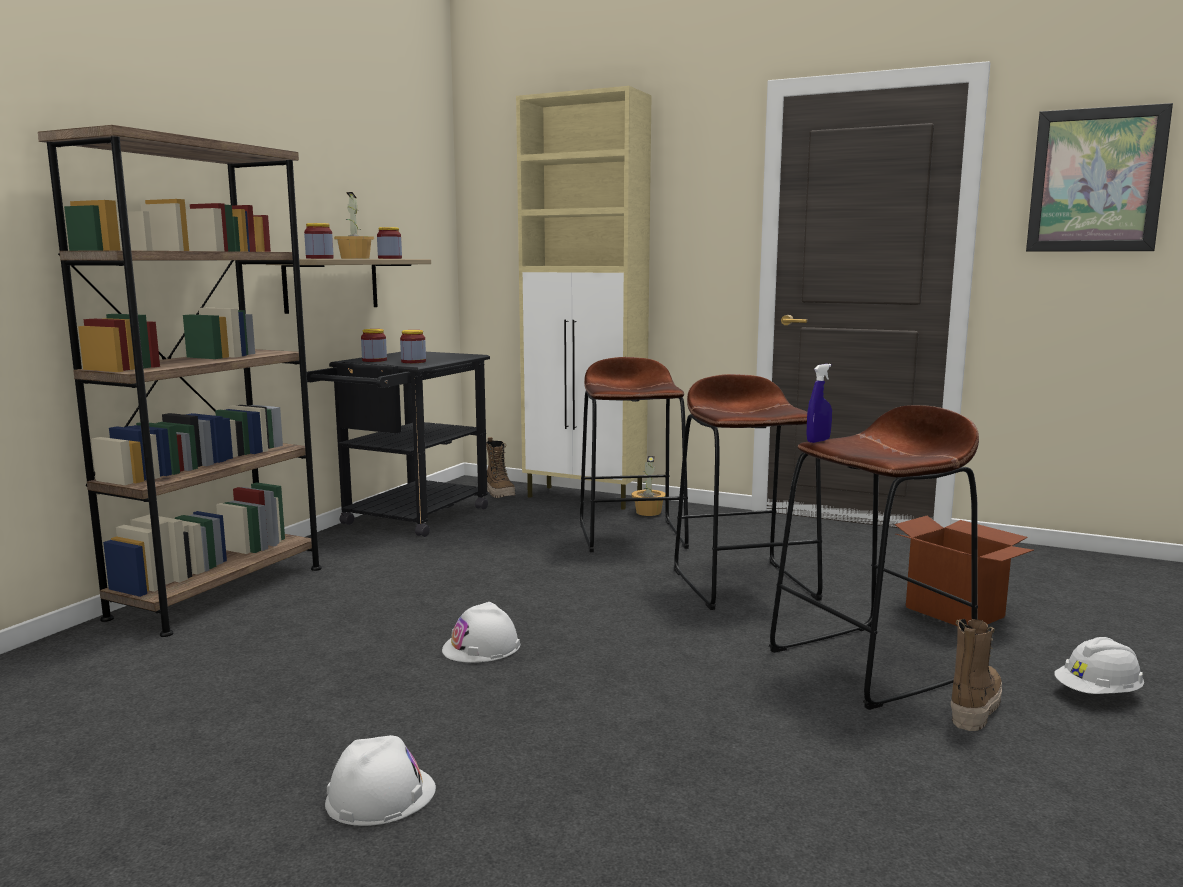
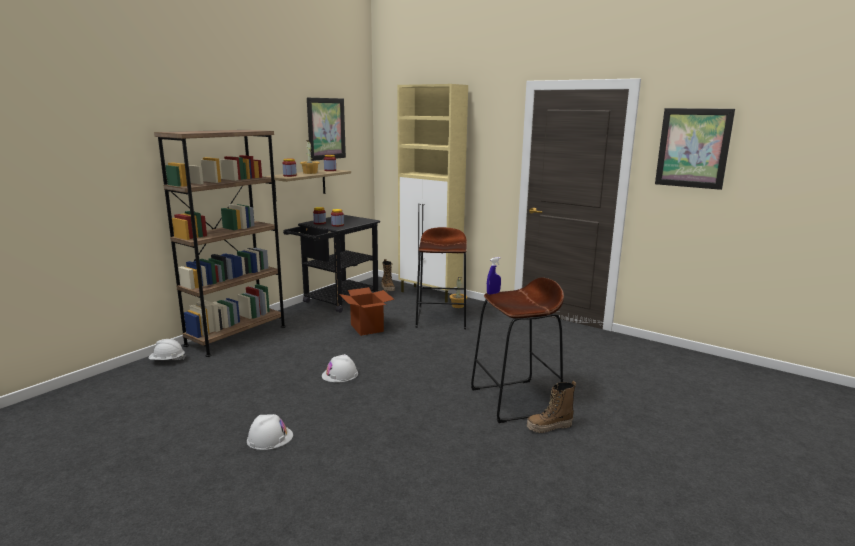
camera: 10 degrees right, 5 degrees up
brown stool [674,374,823,610] -> none
cardboard box [895,516,1034,626] -> cardboard box moved to [339,287,394,336]
boot [951,619,1002,731] -> boot turned 150 degrees counterclockwise [527,381,576,433]
white hard hat [1054,637,1144,694] -> white hard hat moved to [149,339,186,360]
none -> picture [307,98,346,161]

